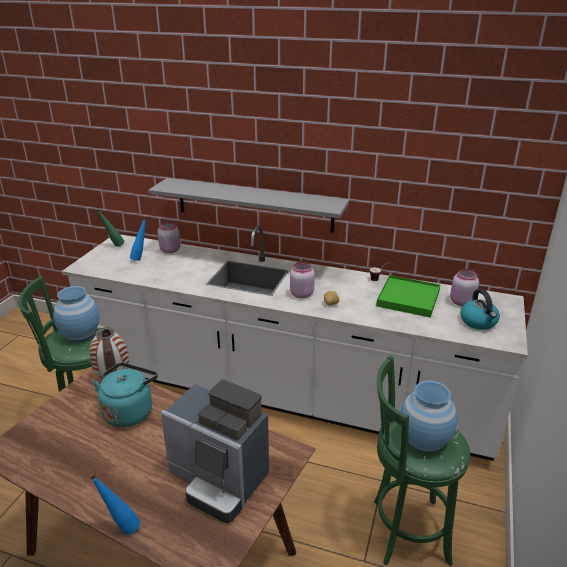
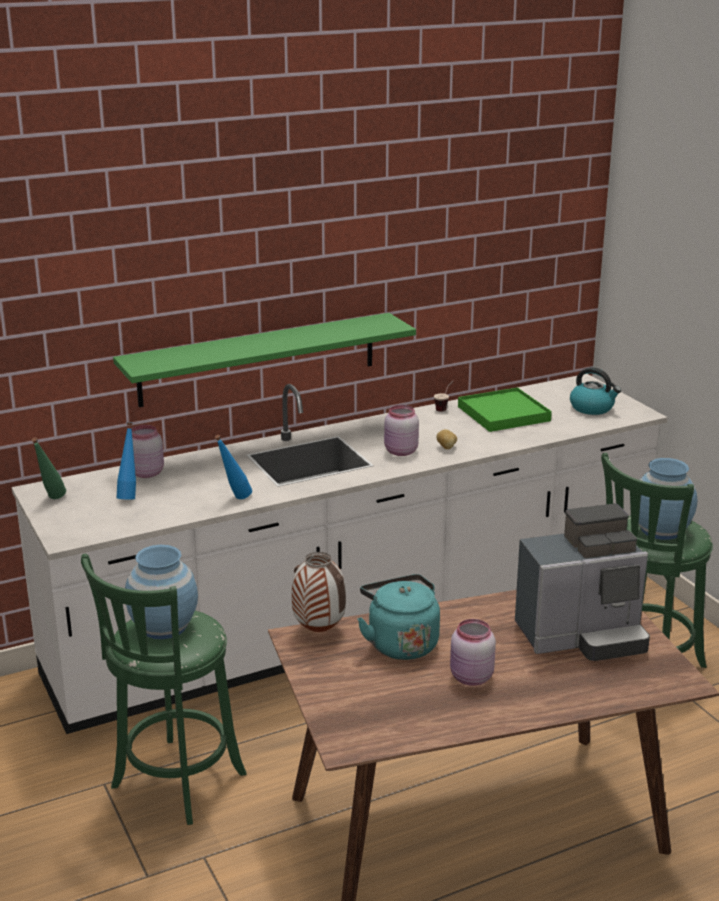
camera: 45 degrees left, 5 degrees down
blue bottle [89,473,140,535] -> blue bottle moved to [215,435,252,499]
grey shelf [148,178,349,233] -> green shelf [113,313,416,407]
pink jar [450,269,479,306] -> pink jar moved to [450,619,496,686]

